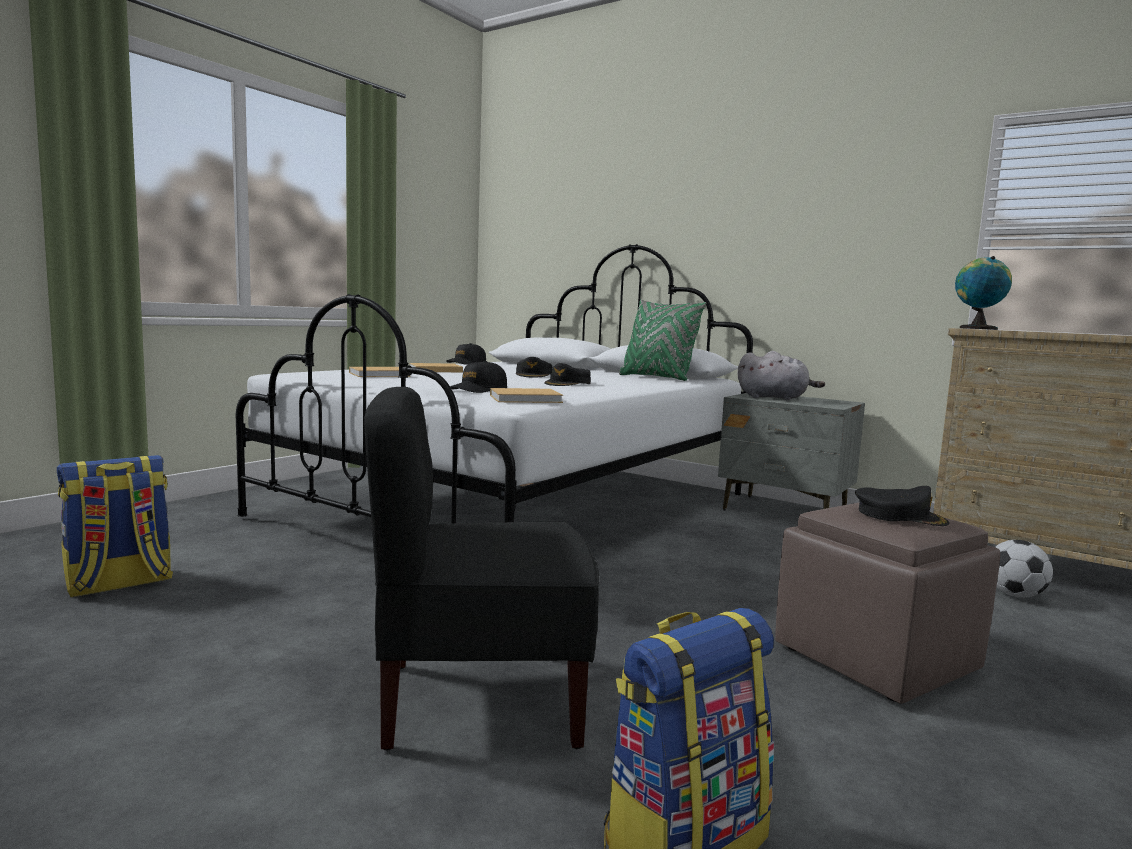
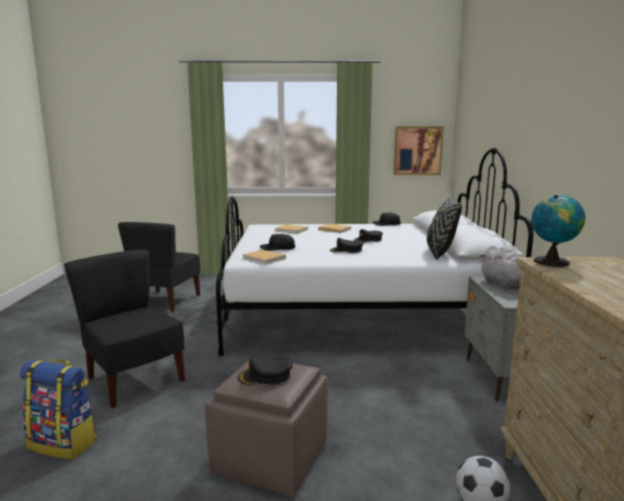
camera: 55 degrees right, 5 degrees up
backpack [57,455,173,597] -> black chair [118,222,200,312]
green pillow [619,299,707,381] -> black pillow [427,195,462,259]
black cap [855,486,950,526] -> black cap turned 90 degrees clockwise [238,356,293,385]
none -> picture [394,127,444,175]

